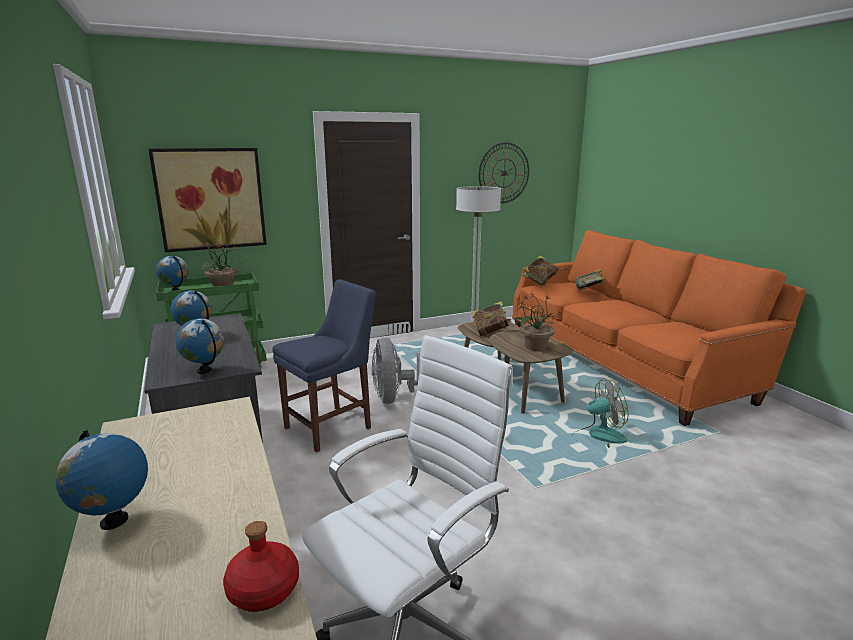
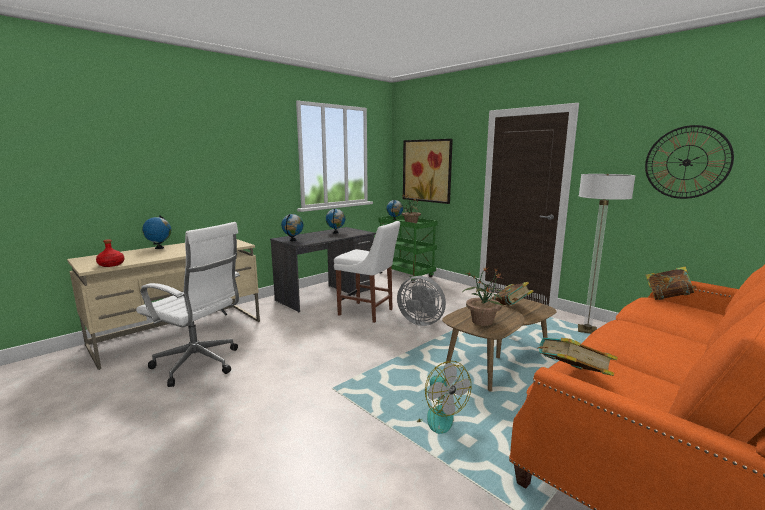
camera: 70 degrees right, 5 degrees down
blue chair [272,279,376,452] -> white chair [334,221,400,323]
grey fan [371,337,420,404] -> grey fan turned 120 degrees counterclockwise [397,276,446,326]
book [576,269,604,290] -> book moved to [537,338,618,376]

